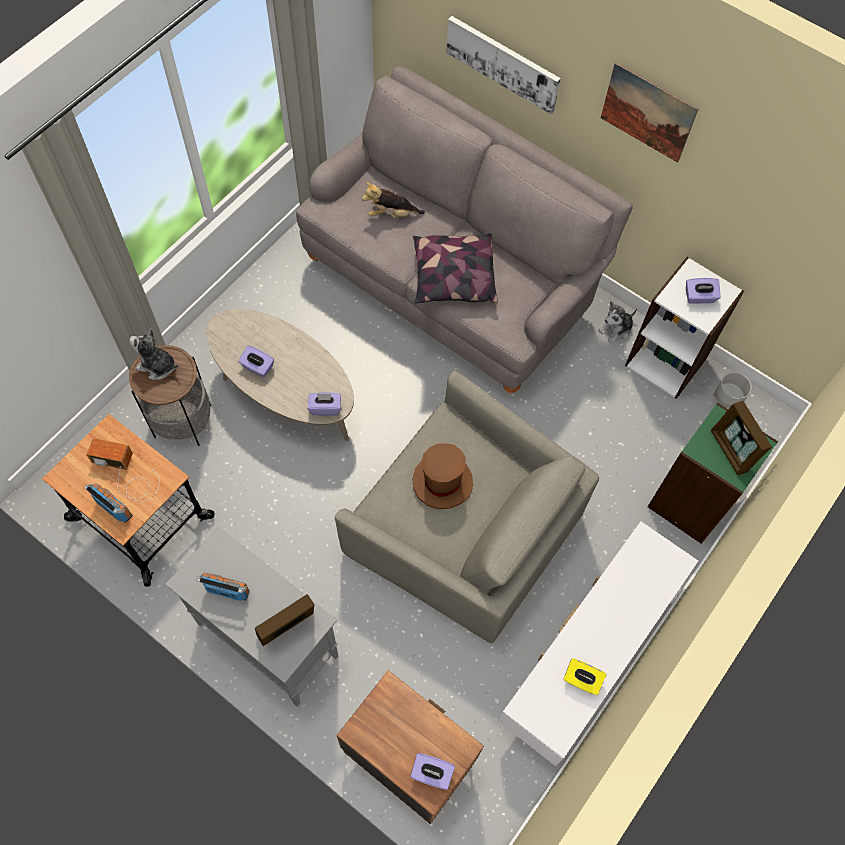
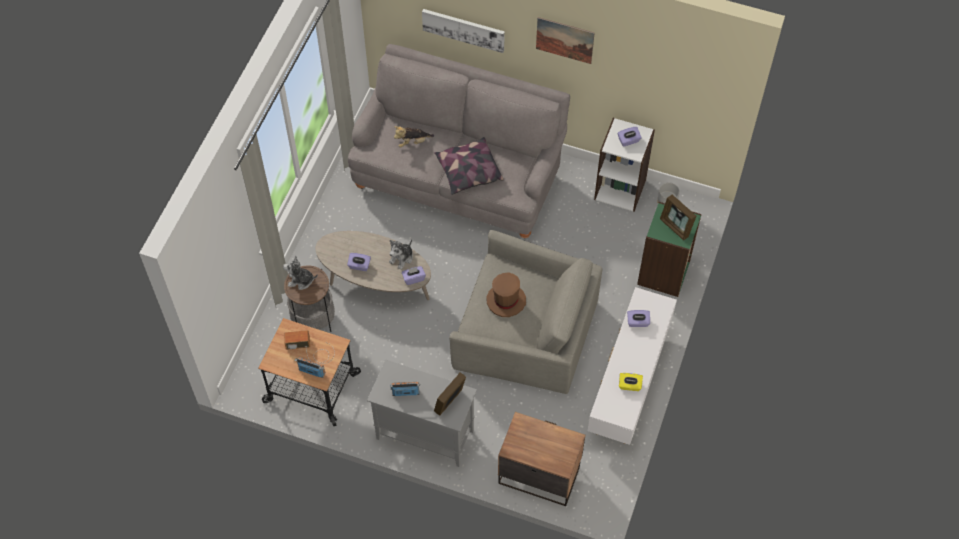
camera: 15 degrees left, 5 degrees down
purple tissue box [411,753,455,790] -> purple tissue box moved to [627,310,650,327]
plush toy [598,302,637,344] -> plush toy moved to [389,239,413,270]

